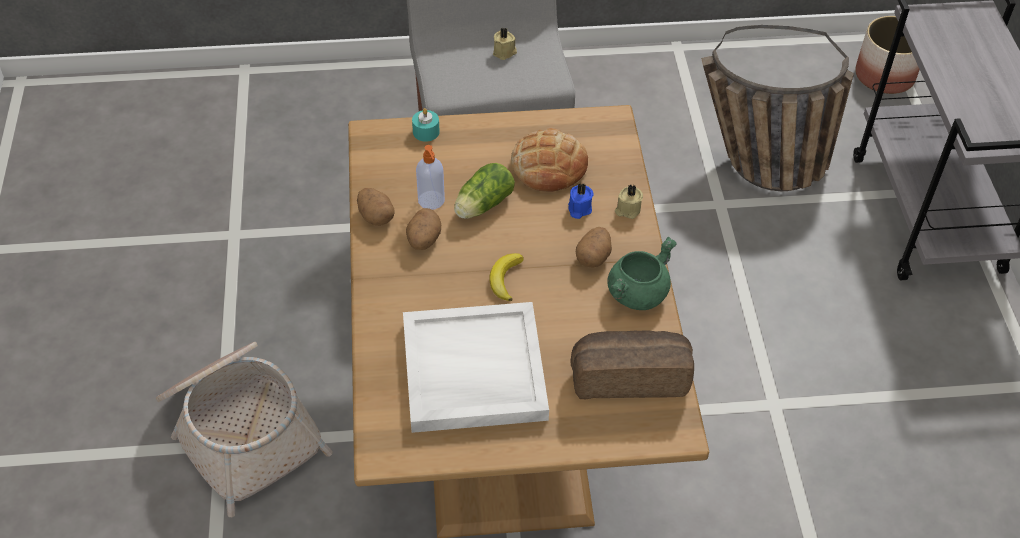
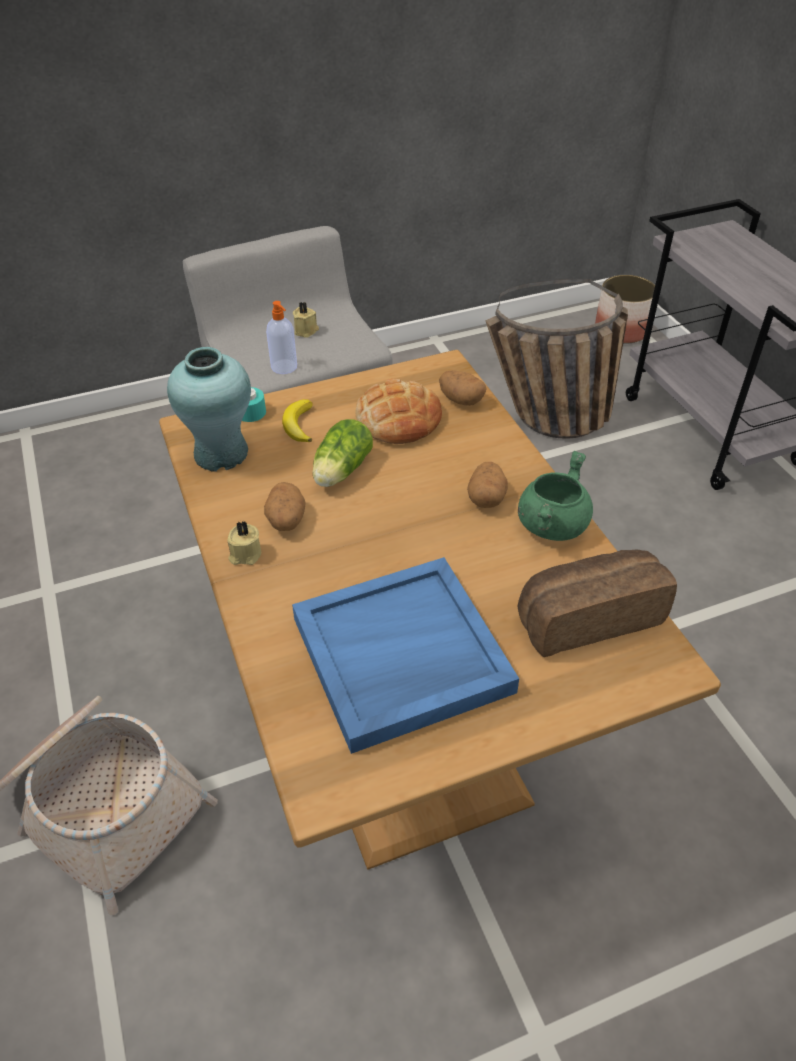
camera: 15 degrees left, 5 degrees down
potato [357,188,395,226] -> potato moved to [439,370,487,406]
white tray [403,302,549,433] -> blue tray [292,557,519,754]
soap dispenser [416,145,445,210] -> soap dispenser moved to [266,301,297,374]
banana [489,253,524,301] -> banana moved to [282,399,312,442]
blue candle [568,183,593,219] -> none
beige candle [615,185,643,219] -> beige candle moved to [227,521,261,565]
none -> turquoise vase [167,347,251,472]

